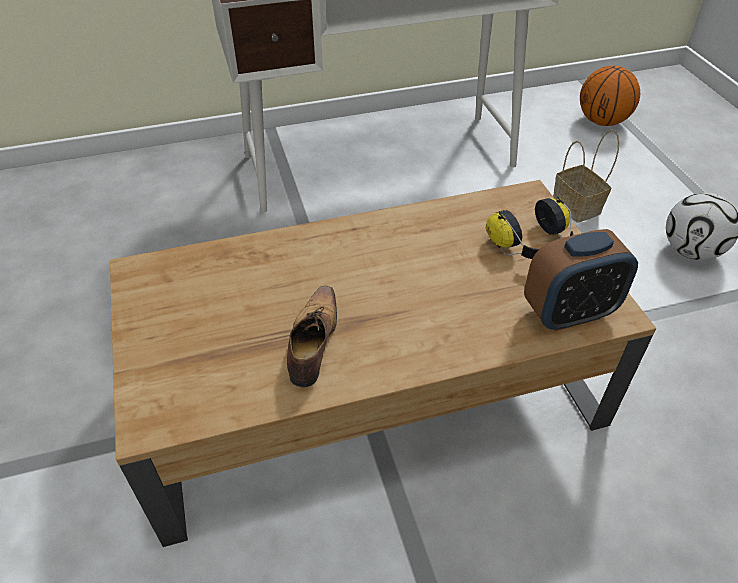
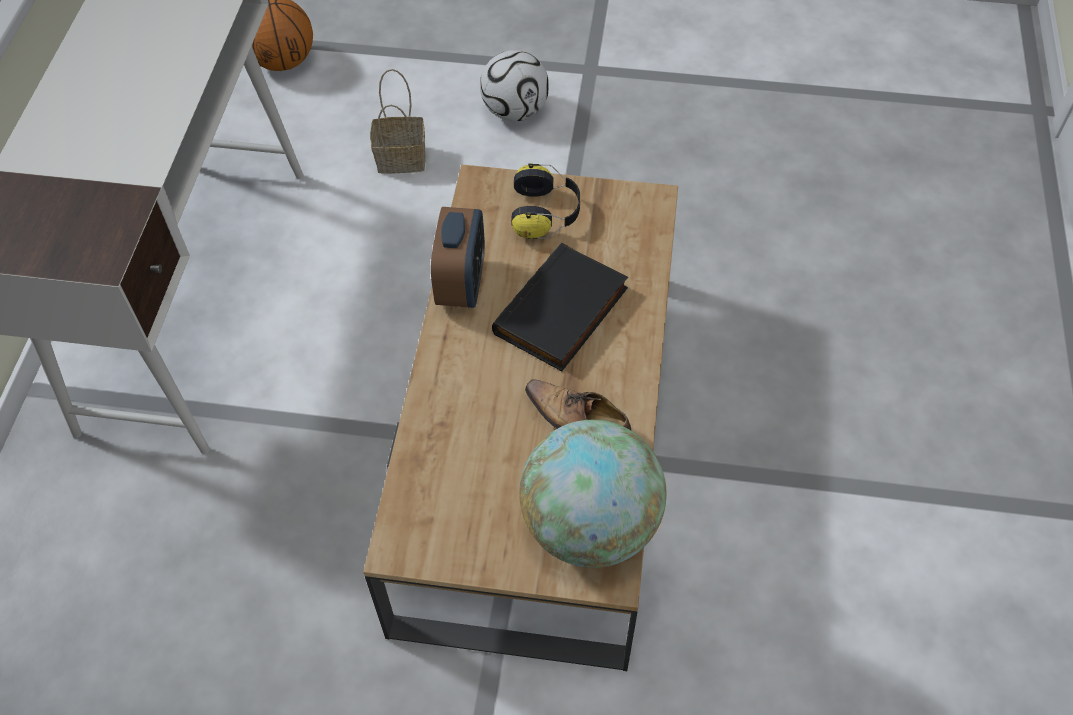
camera: 65 degrees left, 10 degrees up
alarm clock [524,229,638,331] -> alarm clock moved to [431,207,485,308]
none -> black book [492,243,628,371]
none -> globe [519,420,667,568]

